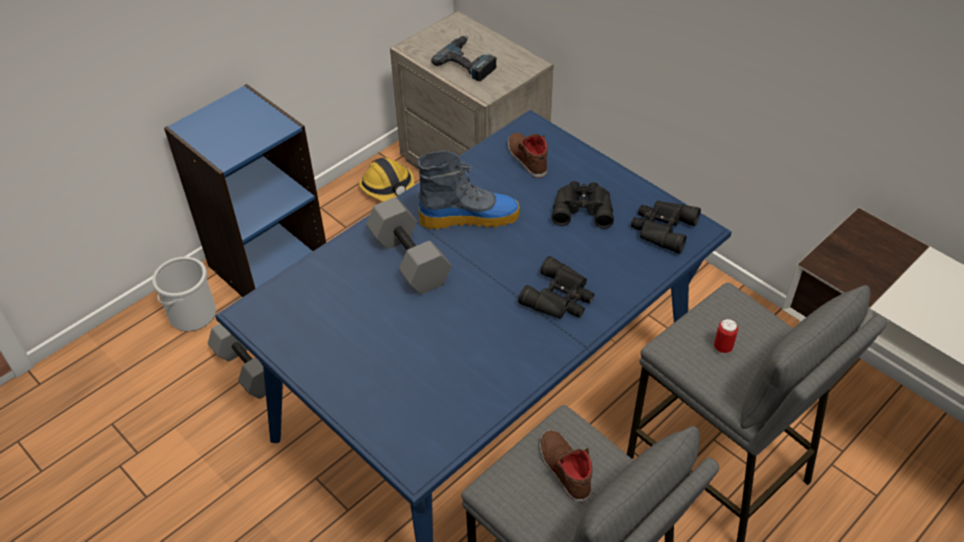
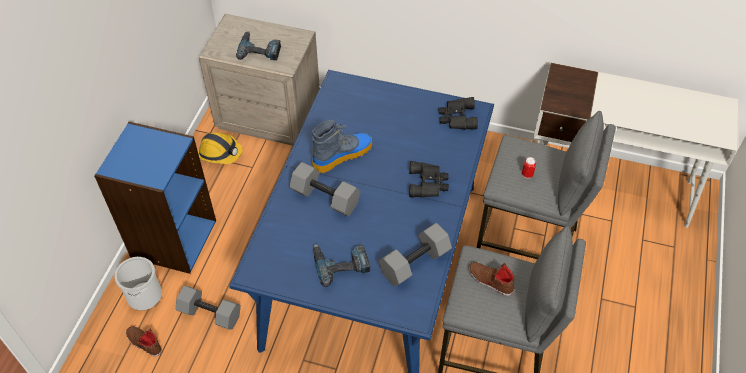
camera: 30 degrees left, 5 degrees up
brown shoe [508,133,548,178] -> brown shoe moved to [126,326,162,357]
black binoculars [552,181,614,229] -> none
none -> power drill [313,244,370,287]
none -> grey dumbbell [378,223,452,287]

